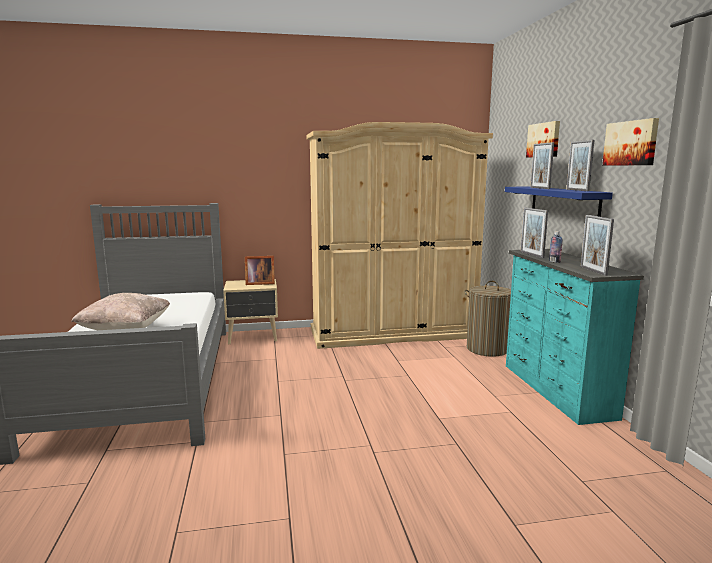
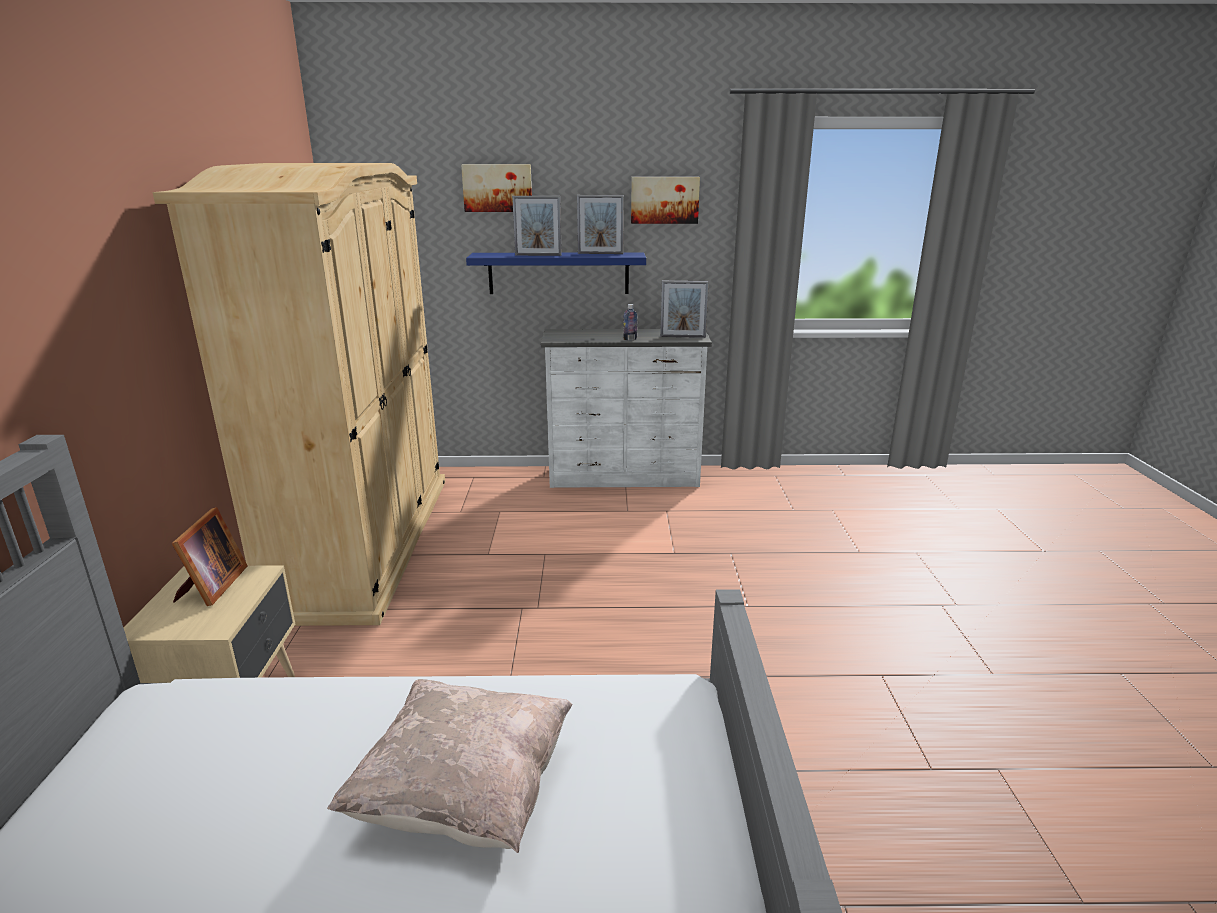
camera: 80 degrees left, 10 degrees up
laundry basket [464,281,511,357] -> none
turquoise dresser [506,249,644,425] -> white dresser [541,329,712,488]
picture frame [521,207,548,258] -> none

